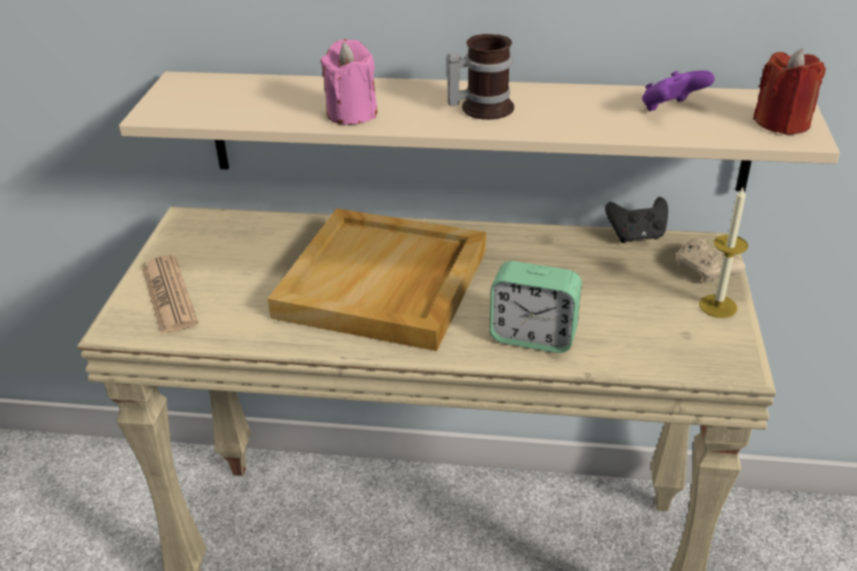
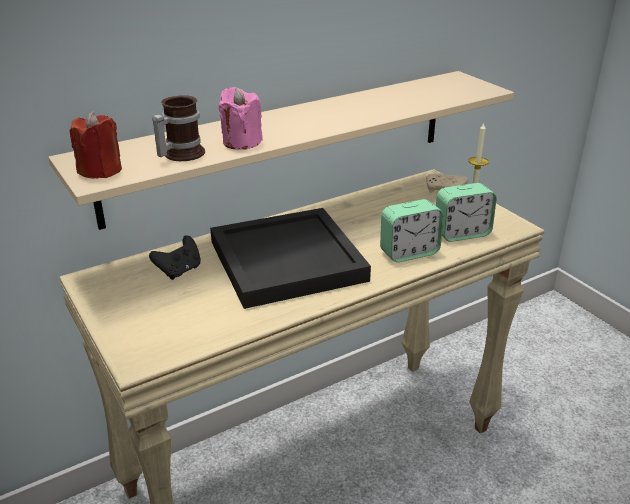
camera: 40 degrees left, 5 degrees down
newspaper [142,255,198,335] -> none
beige tray [267,208,486,351] -> black tray [210,208,371,309]
mug [447,34,514,120] -> mug moved to [152,95,205,161]
black game controller [605,197,668,243] -> black game controller moved to [149,235,201,280]
purple game controller [642,70,715,111] -> none
red candle [753,49,826,135] -> red candle moved to [70,111,122,179]
none -> alarm clock [436,183,497,242]

